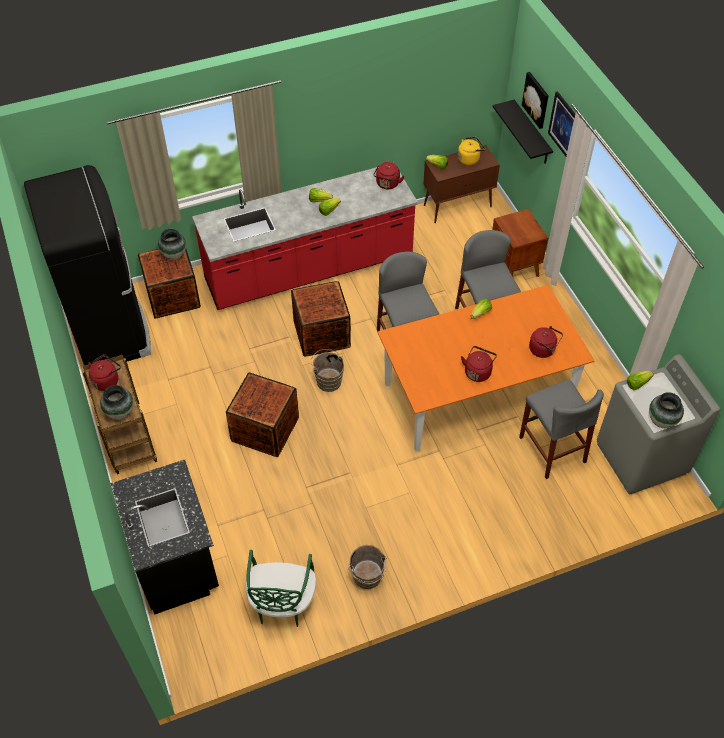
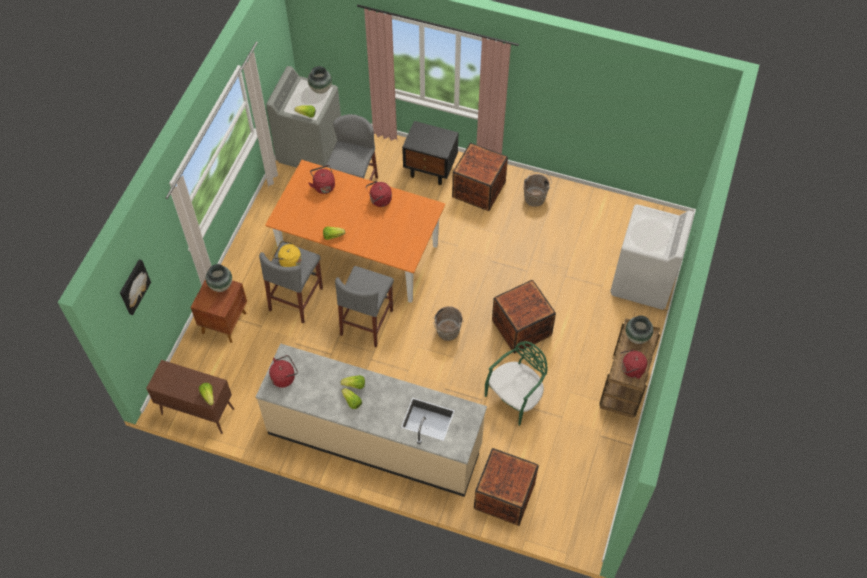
camera: 140 degrees left, 5 degrees up
black fridge [24,165,151,366] -> none
black counter [111,460,219,615] -> white washing machine [610,204,694,310]
vase [158,229,186,260] -> vase moved to [206,264,232,292]
red counter [192,163,418,310] -> beige counter [256,343,487,497]
green chair [246,550,316,627] -> green chair moved to [485,341,547,426]
crate [291,281,351,357] -> crate moved to [452,143,508,211]
yellow kettle [458,137,485,165] -> yellow kettle moved to [274,241,301,267]
black shelf [493,100,553,164] -> none
picture [548,91,575,156] -> none
none -> black nightstand [402,121,459,185]

